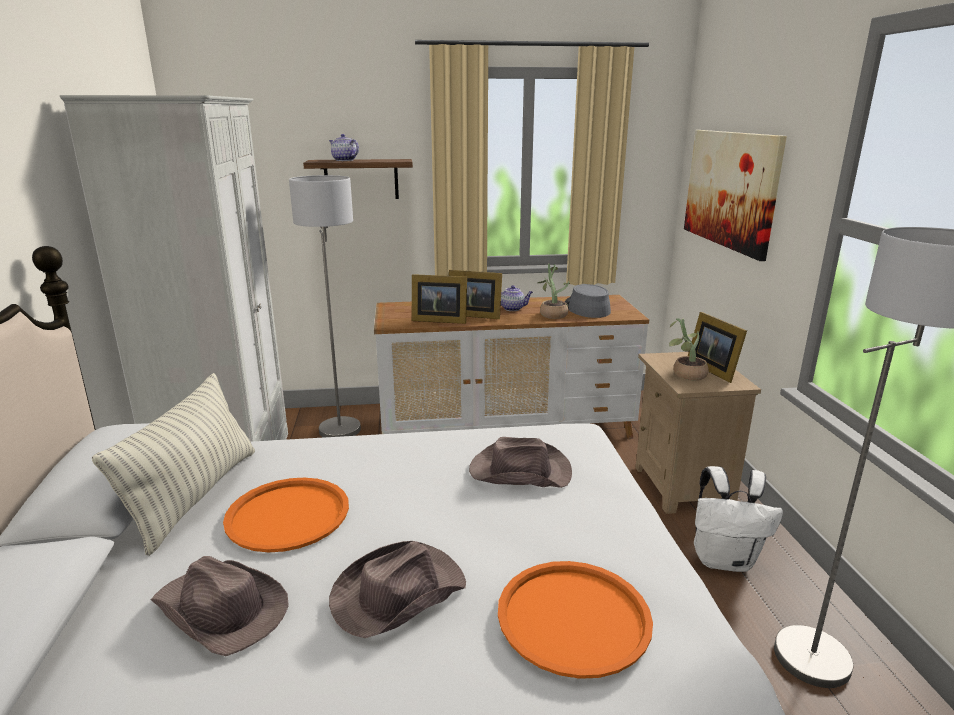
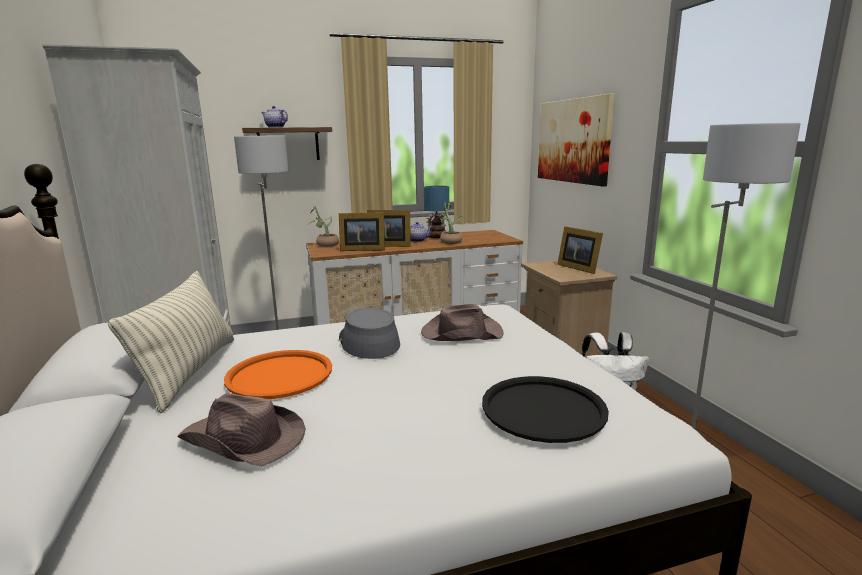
camera: 10 degrees left, 5 degrees down
brown hat [329,541,466,638] -> none
orange tray [498,561,653,679] -> black tray [482,376,609,443]
grey hat [565,284,611,318] -> grey hat moved to [339,308,400,359]
potted plant [669,318,709,381] -> potted plant moved to [309,206,339,247]
none -> table lamp [424,186,449,238]

